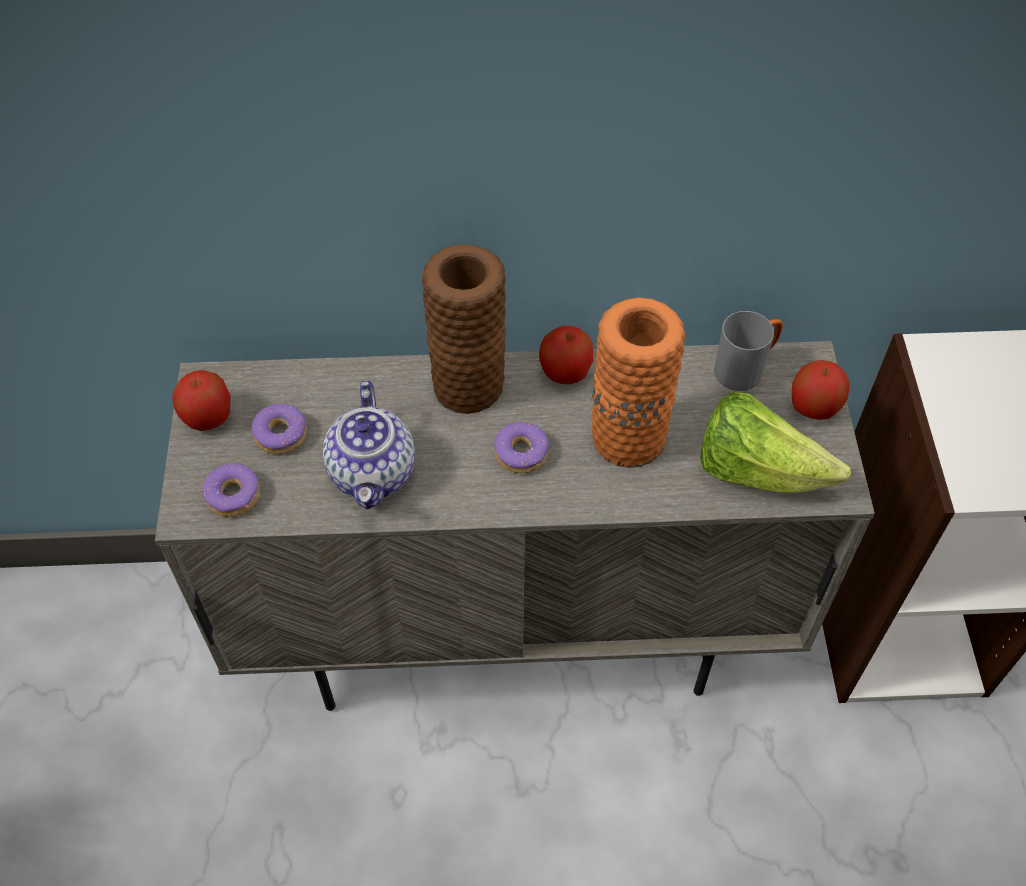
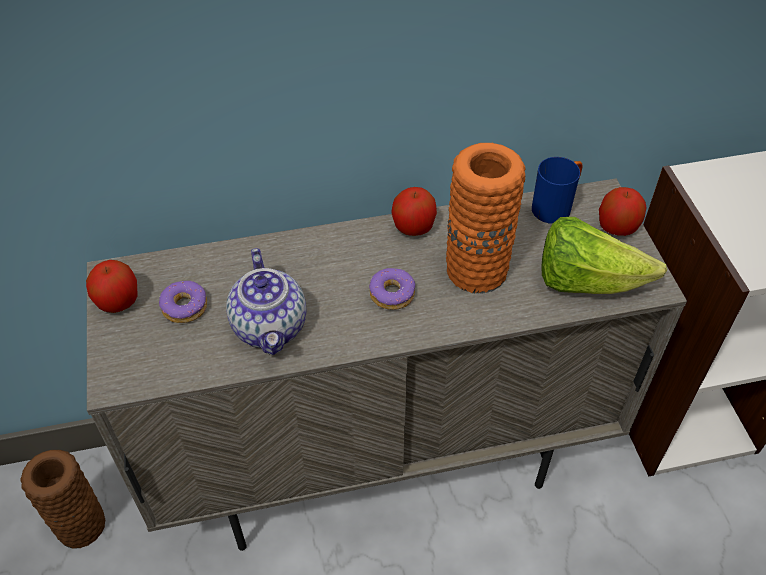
camera: 10 degrees left, 5 degrees down
donut [202,463,260,517] -> none
brown vase [422,244,506,414] -> brown vase moved to [20,450,105,549]
grey mug [714,311,783,391] -> blue mug [532,157,583,224]

